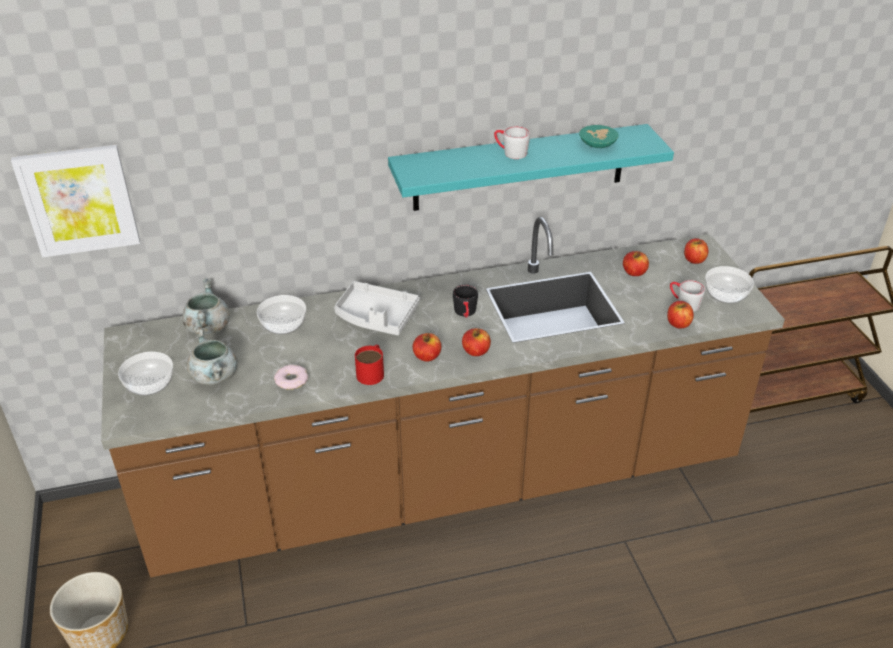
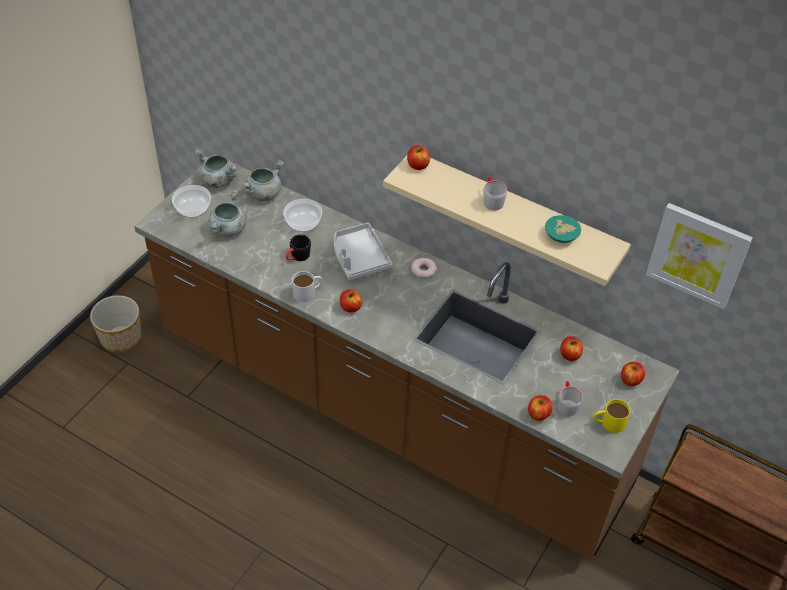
camera: 45 degrees right, 10 degrees up
picture [11,145,140,257] -> picture moved to [646,203,753,309]
donut [274,365,308,390] -> donut moved to [411,258,437,278]
red mug [355,345,384,385] -> white mug [292,271,323,302]
turquoise shelf [388,124,674,211] -> beige shelf [383,156,631,286]
black mug [453,285,478,318] -> black mug moved to [286,234,311,261]
apple [462,328,491,356] -> apple moved to [407,145,430,170]
bowl [705,266,754,303] -> yellow mug [593,399,630,433]
none -> grey cooking pot [195,149,238,188]

